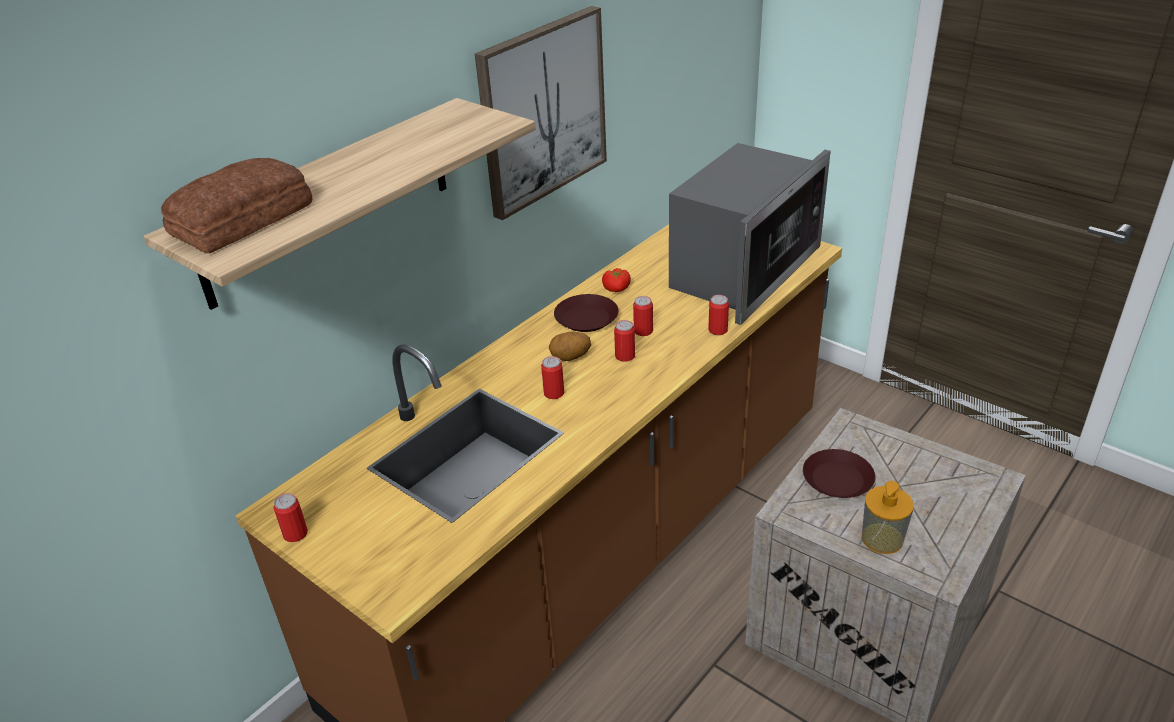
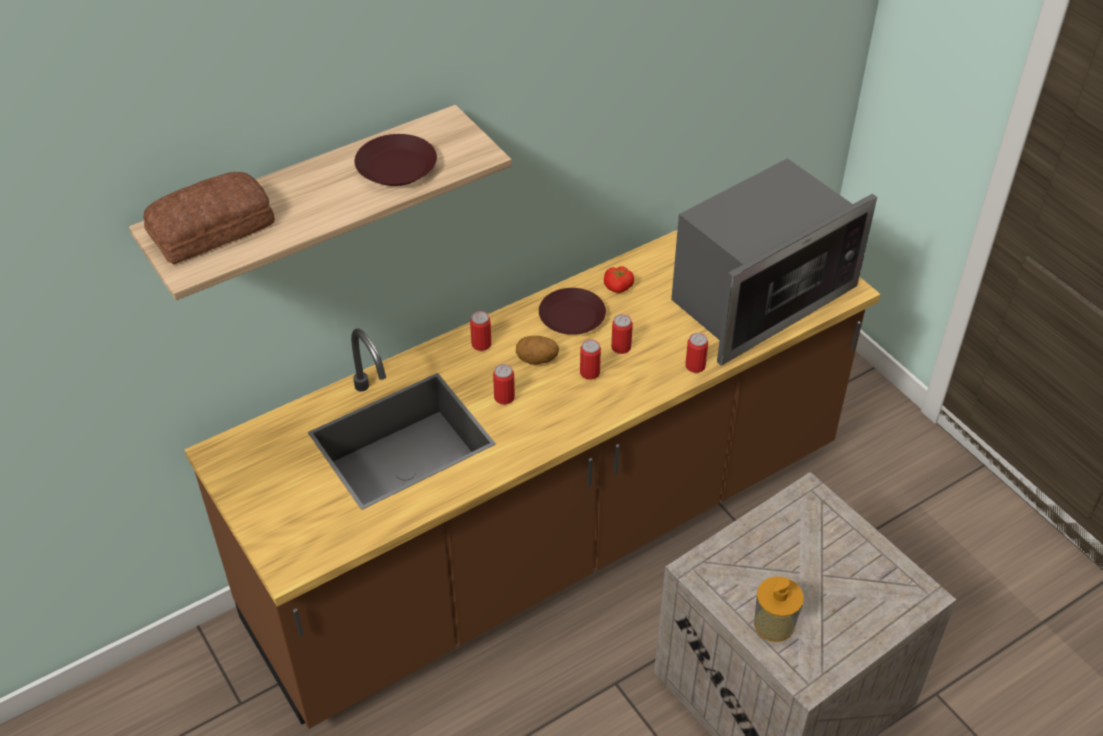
camera: 15 degrees right, 10 degrees up
can [274,493,308,542] -> can moved to [470,311,492,351]
picture [475,6,607,220] -> none
brown plate [803,449,875,498] -> brown plate moved to [355,134,437,186]

